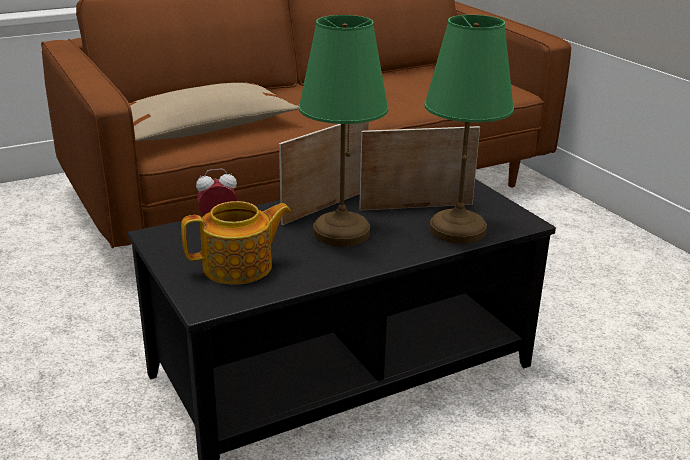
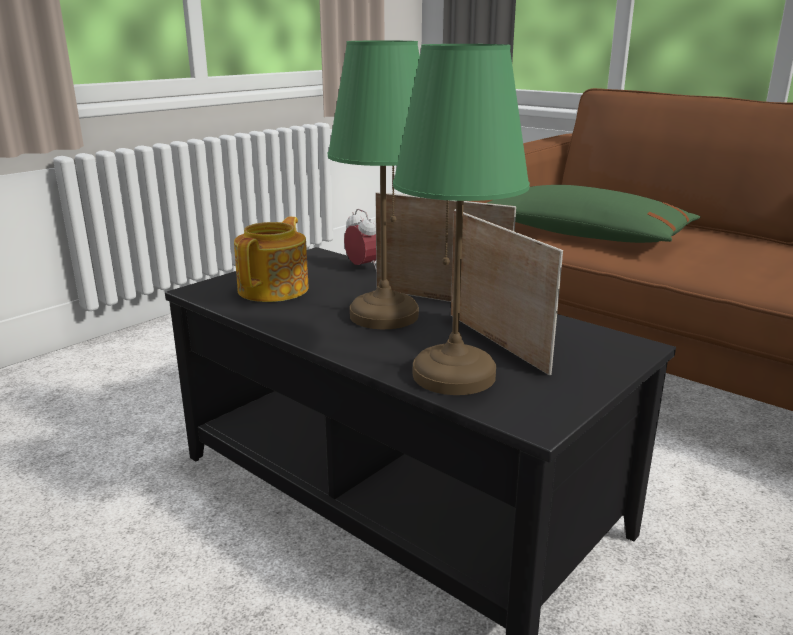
camera: 70 degrees right, 5 degrees down
beige pillow [129,82,299,141] -> green pillow [487,185,700,243]
teapot [181,201,291,285] -> teapot turned 120 degrees counterclockwise [234,217,309,302]

